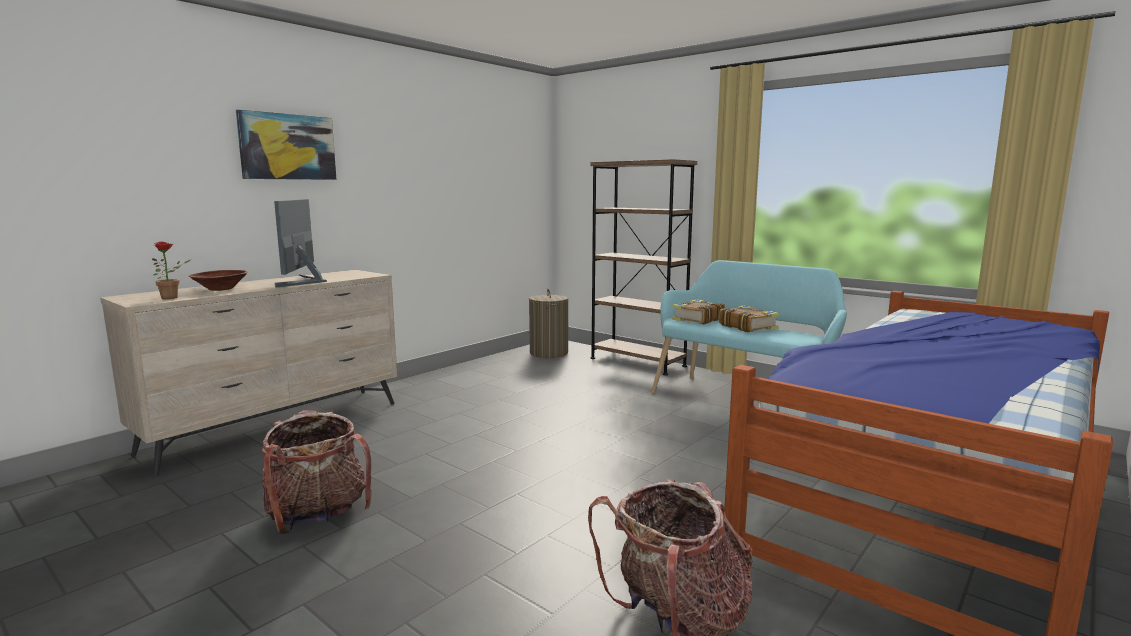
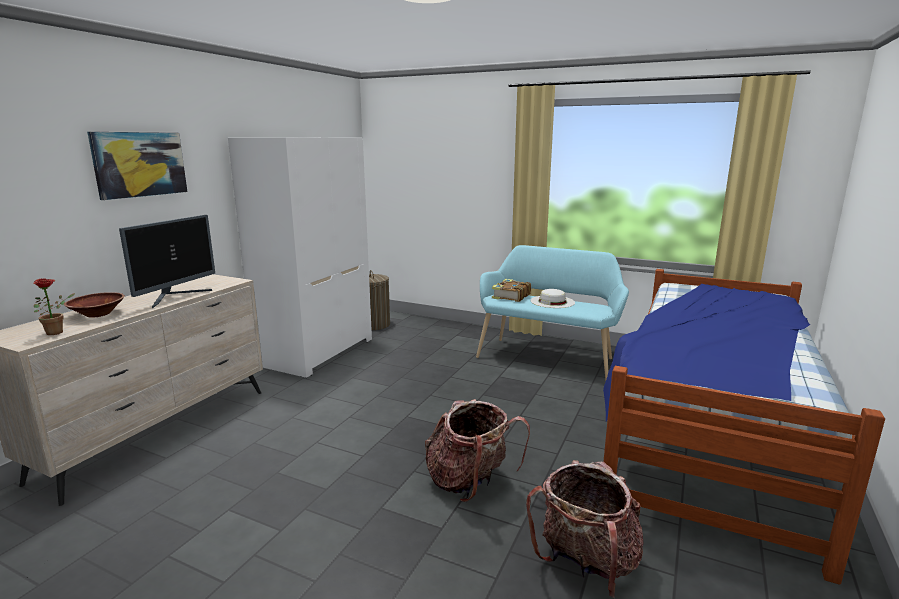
camera: 15 degrees left, 5 degrees up
backpack [262,410,371,534] -> backpack moved to [425,399,530,502]
monitor [274,199,327,287] -> monitor turned 135 degrees counterclockwise [119,215,215,308]
brown bookcase [590,159,697,375] -> none
book [719,305,779,332] -> white hat [531,289,575,308]
none -> white wardrobe [228,137,372,378]

